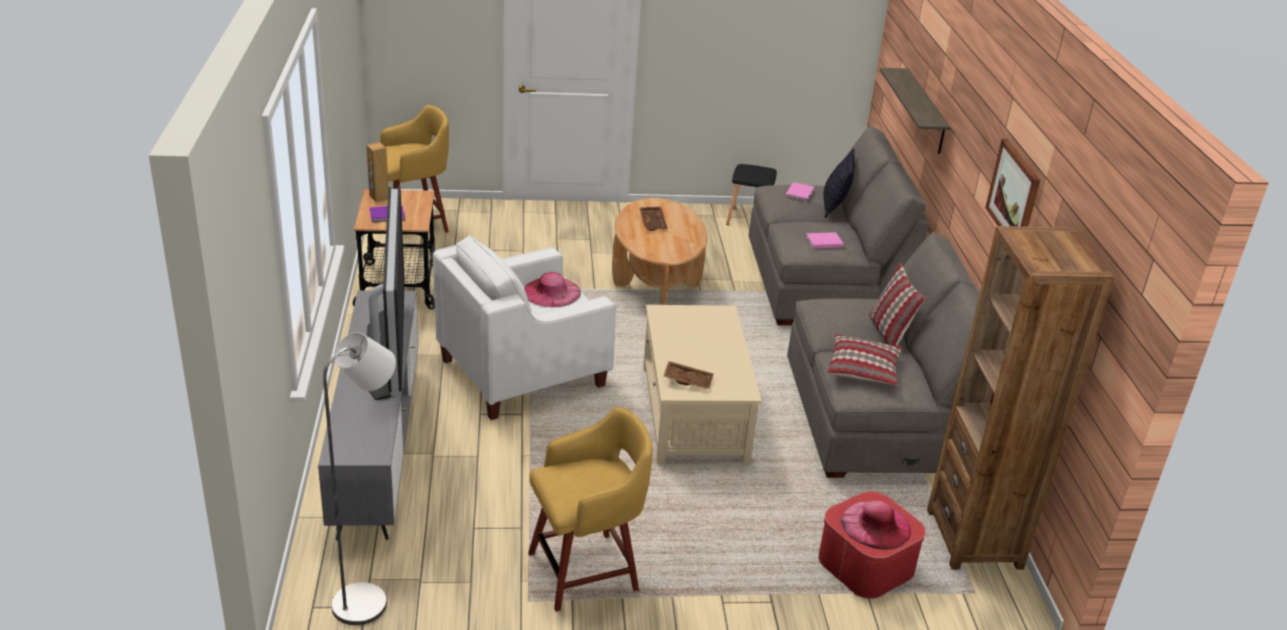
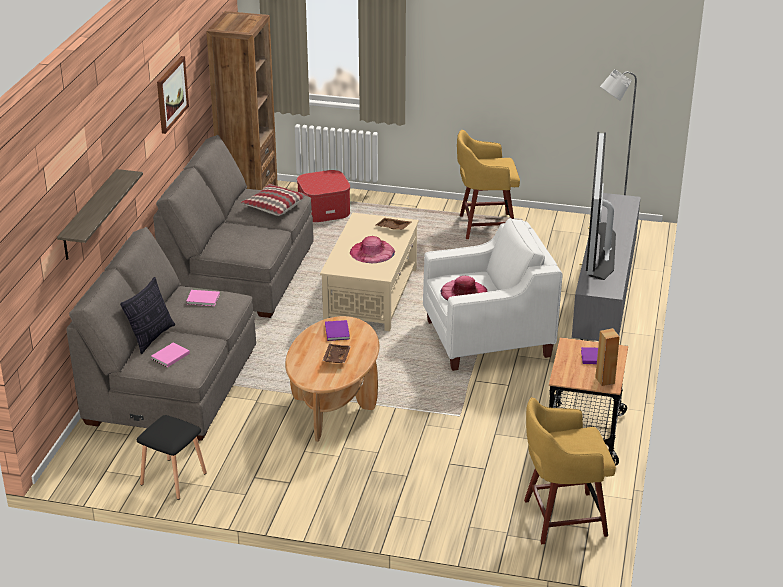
camera: 160 degrees left, 0 degrees up
pink hat [841,501,911,550] -> pink hat moved to [350,236,395,263]
pillow [869,263,925,346] -> none
none -> purple book [325,320,350,341]

